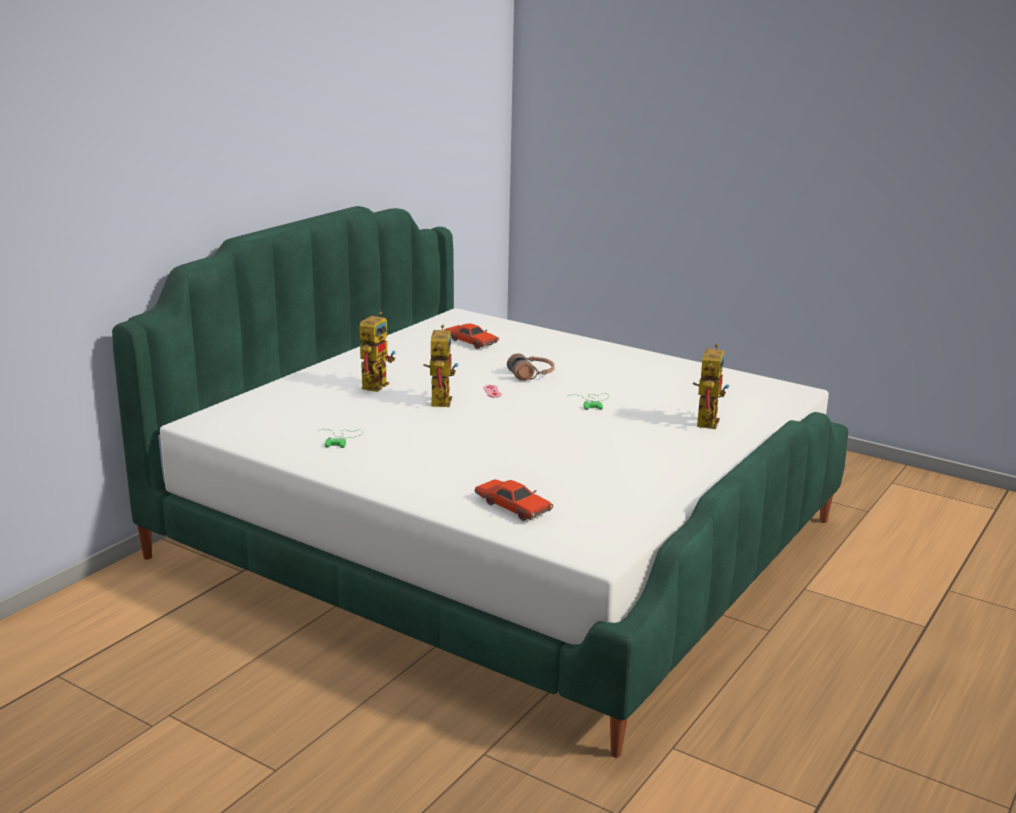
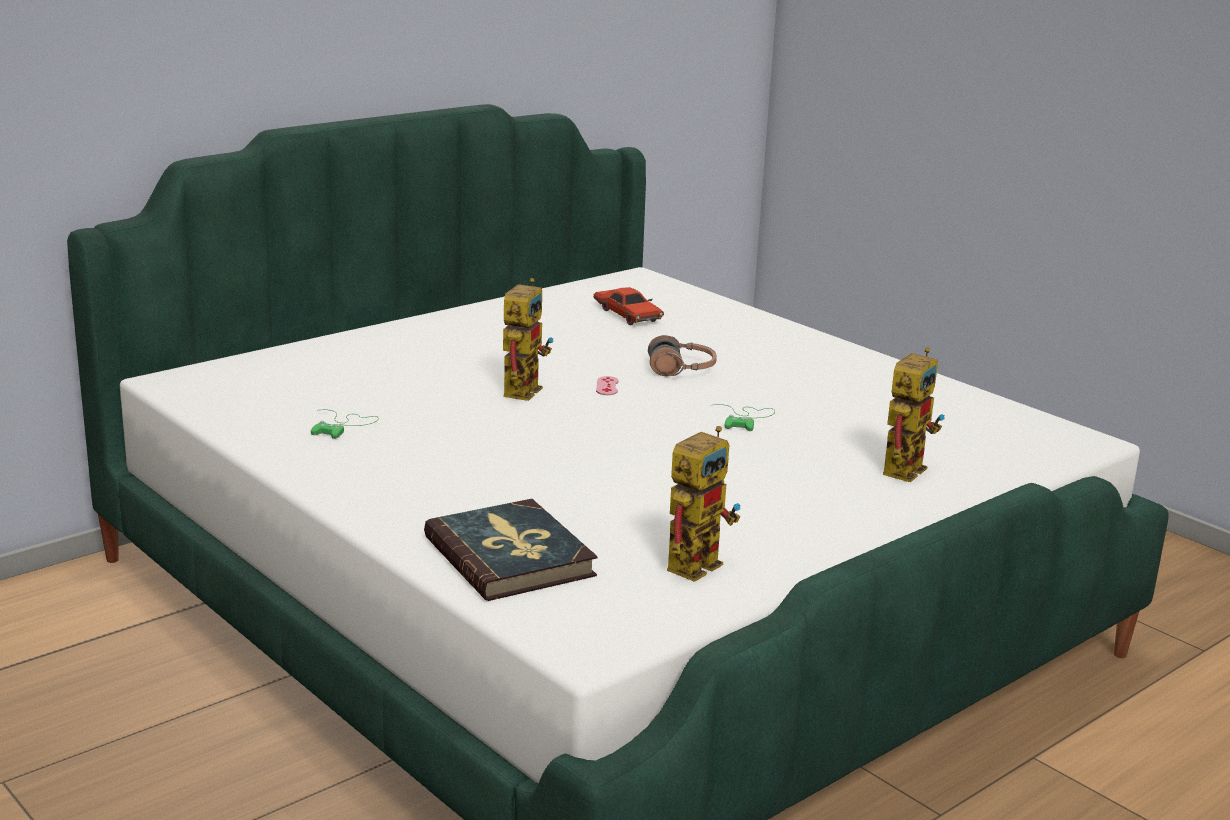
camera: 15 degrees right, 0 degrees up
toy robot [359,312,395,392] -> toy robot moved to [667,426,740,582]
red toy car [474,479,553,521] -> book [424,499,598,601]

